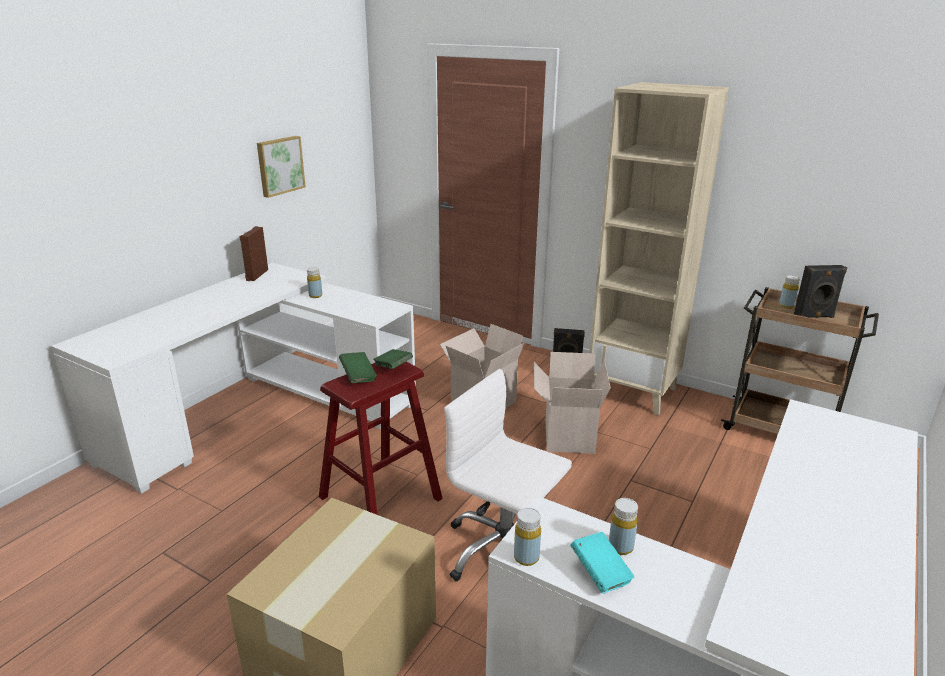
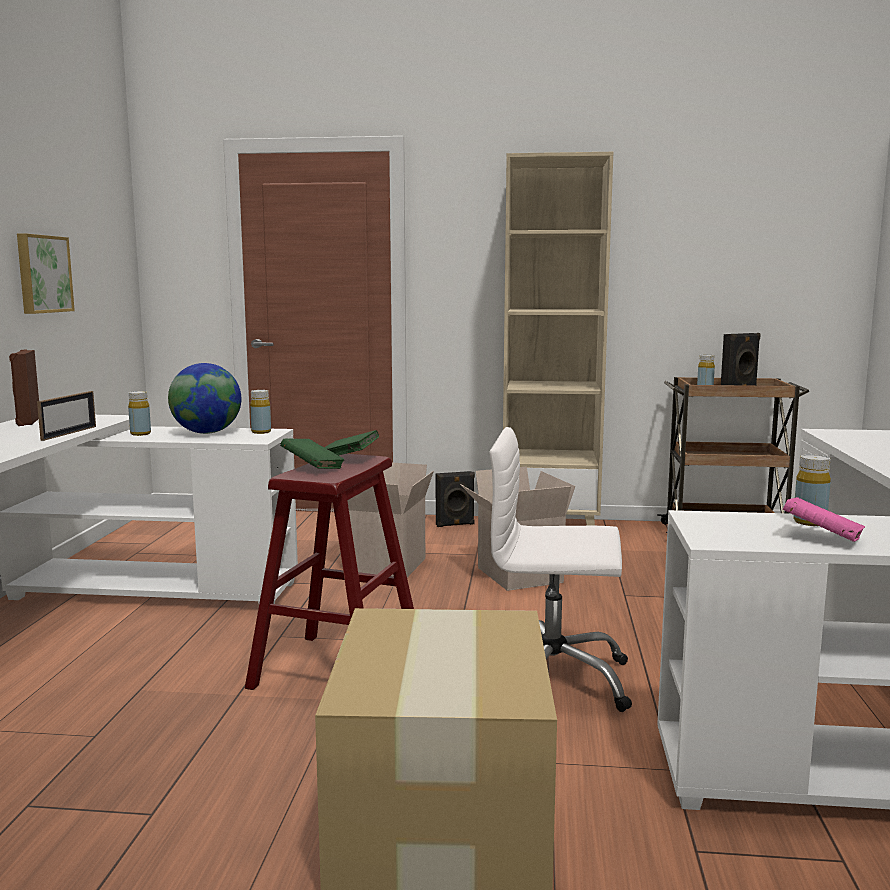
camera: 25 degrees left, 15 degrees down
yellow bottle [514,507,541,566] -> yellow bottle moved to [250,390,271,434]
turquoise book [570,532,635,593] -> pink book [783,497,865,542]
none -> picture frame [37,391,96,441]
none -> globe [168,363,241,434]

